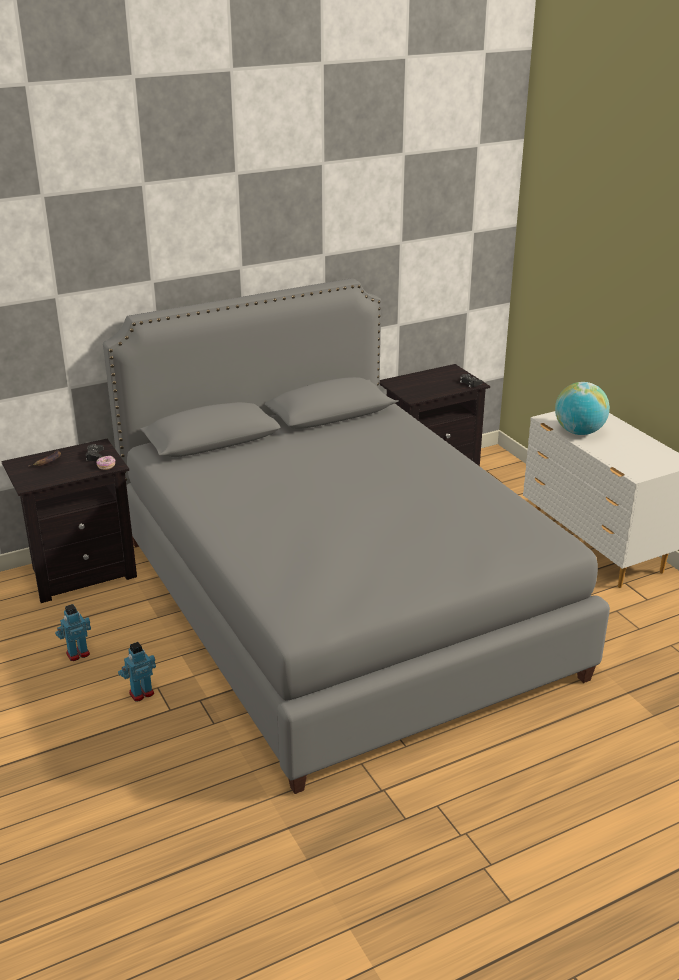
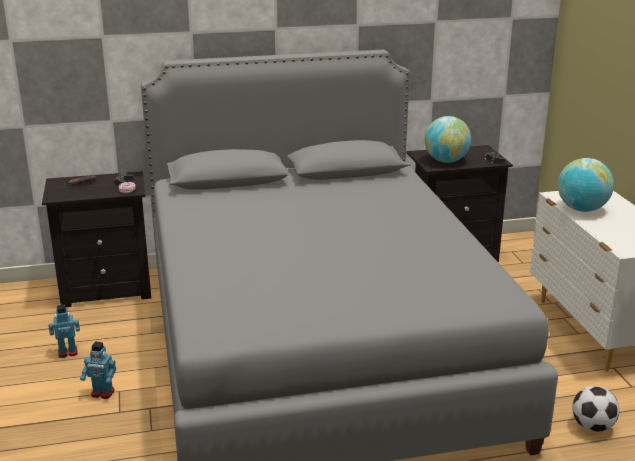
camera: 15 degrees right, 5 degrees down
toy robot [118,642,156,701] -> toy robot turned 150 degrees counterclockwise [80,341,116,399]
none -> globe [425,116,471,163]
none -> football [572,386,620,432]

